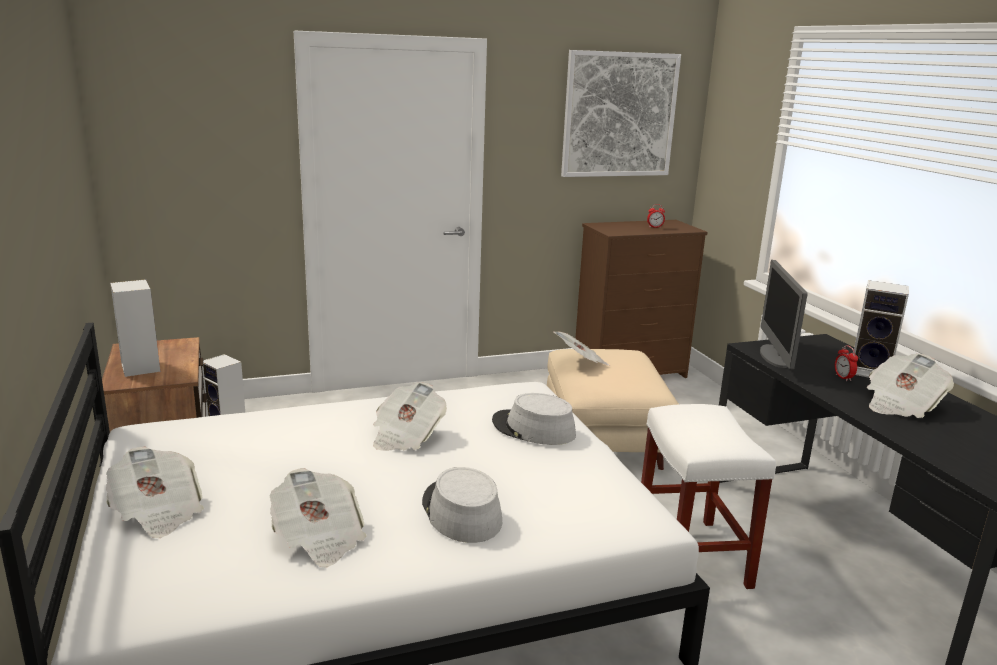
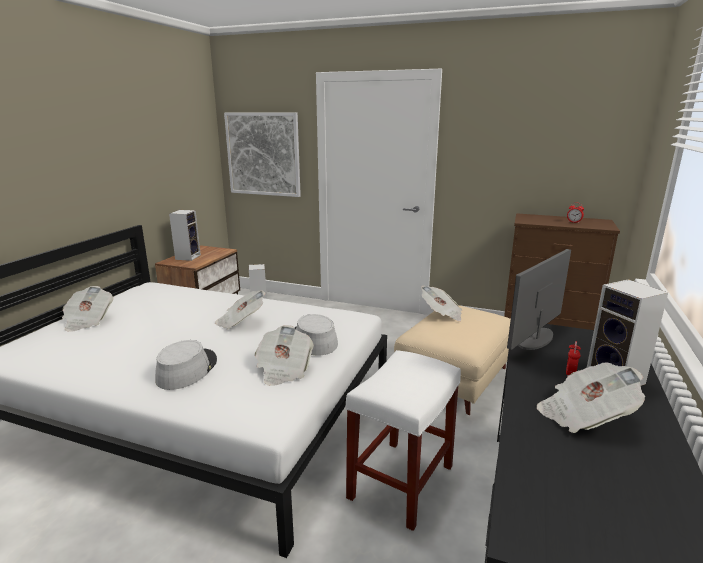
camera: 40 degrees right, 0 degrees up
newspaper [270,468,367,568] -> newspaper moved to [255,325,314,386]
picture [561,50,681,177] -> picture moved to [224,113,301,197]

